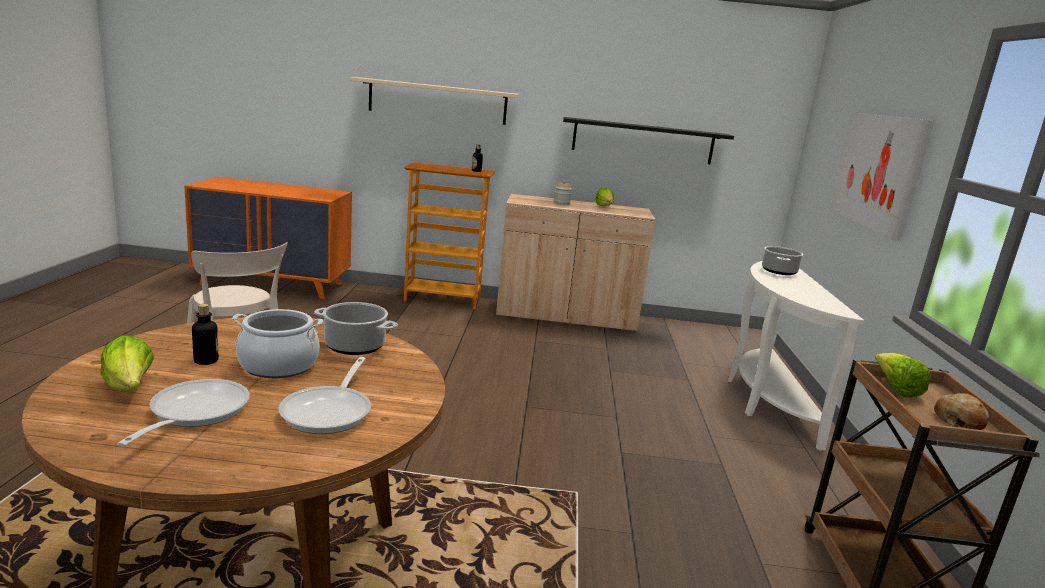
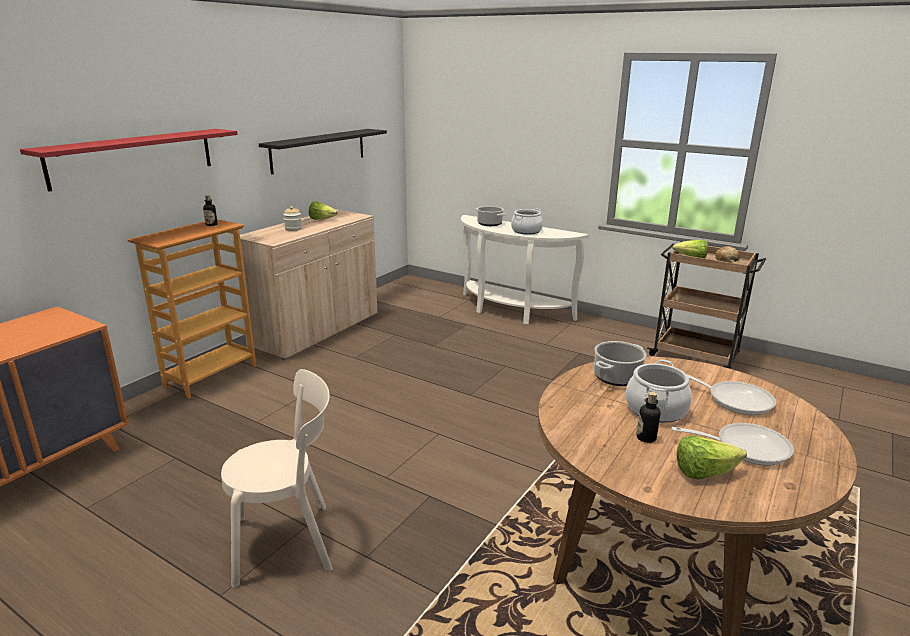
camera: 60 degrees left, 5 degrees up
frying pan [117,379,250,446] -> frying pan turned 150 degrees clockwise [672,423,794,466]
beige shelf [350,77,520,125] -> red shelf [20,129,238,192]
picture [829,112,934,241] -> none
none -> cooking pot [511,209,543,234]

